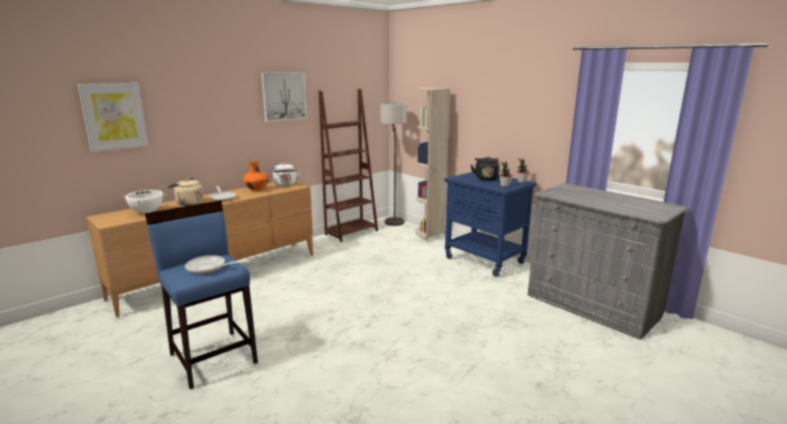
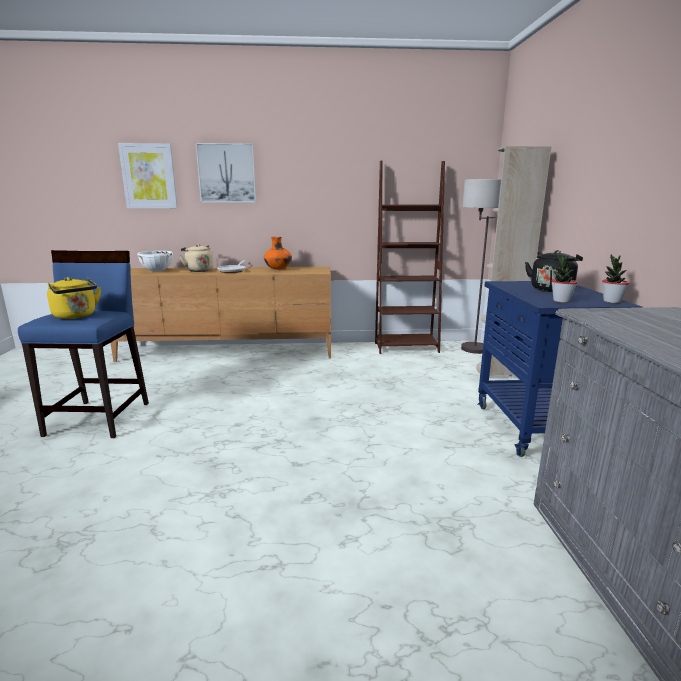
camera: 40 degrees right, 0 degrees up
frying pan [185,255,251,274] -> yellow kettle [47,277,101,319]
picture [261,72,307,122] -> picture moved to [195,143,256,203]
white kettle [273,163,301,186] -> none

